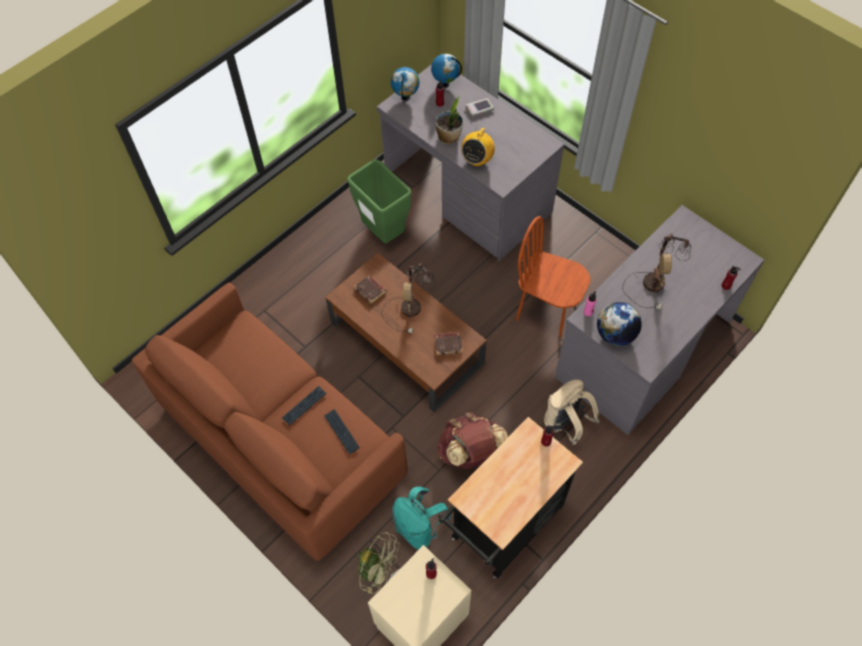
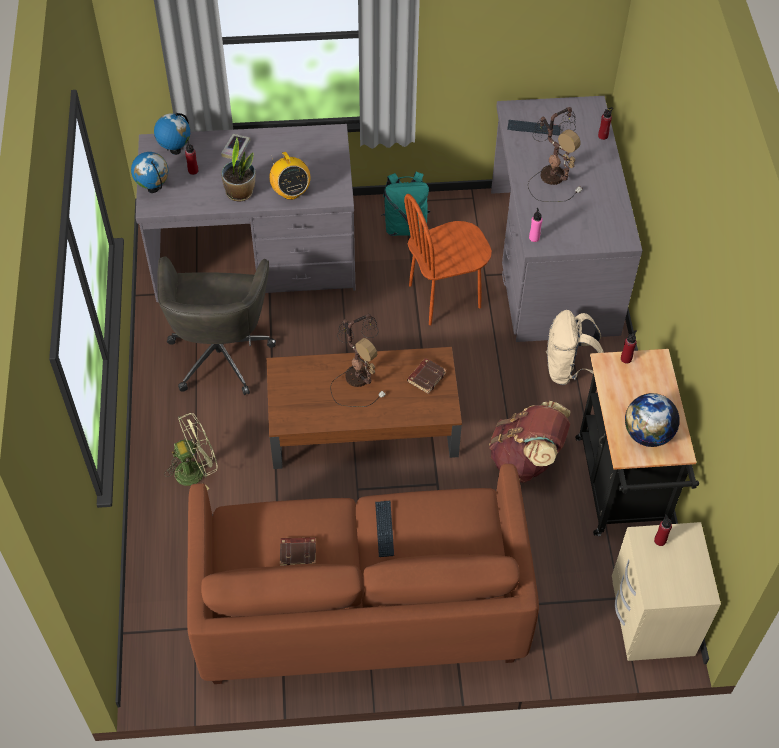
camera: 50 degrees left, 5 degrees down
keyboard [324,409,360,454] -> keyboard moved to [507,120,561,136]
green trash can [347,159,412,244] -> grey office chair [157,256,276,395]
brown book [354,275,387,304] -> brown book moved to [280,537,316,566]
green fan [356,532,400,594] -> green fan moved to [165,413,218,490]
turquoise backpack [392,487,451,550] -> turquoise backpack moved to [381,172,430,236]
globe [597,302,642,346] -> globe moved to [625,393,680,447]

